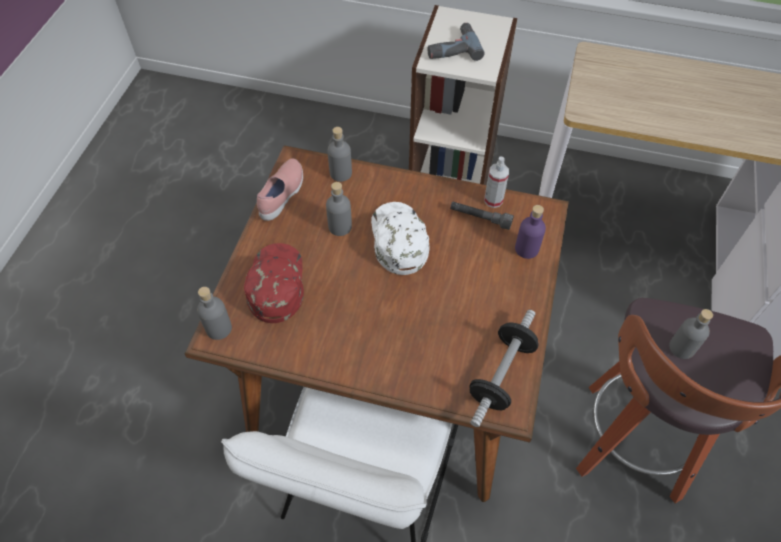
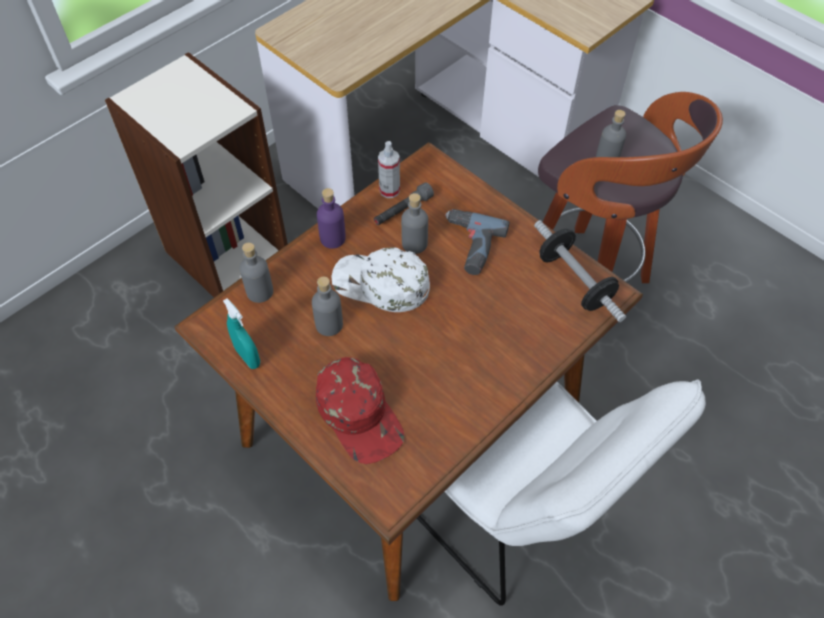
camera: 60 degrees left, 0 degrees up
grey bottle [197,287,232,340] -> grey bottle moved to [401,193,428,254]
red cap [244,243,304,323] -> red cap turned 150 degrees counterclockwise [316,357,404,464]
pink shoe [257,158,303,221] -> turquoise spray bottle [223,298,260,369]
power drill [428,23,484,61] -> power drill moved to [445,209,510,275]
purple bottle [515,205,546,259] -> purple bottle moved to [317,188,346,249]

